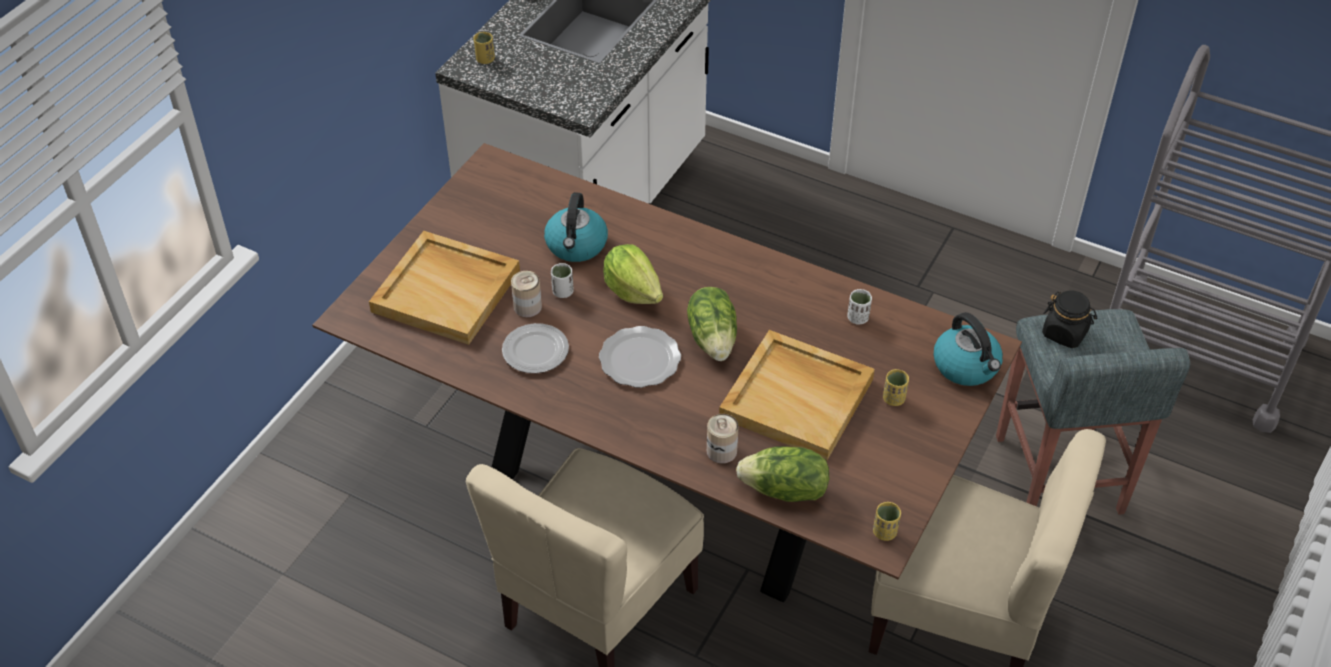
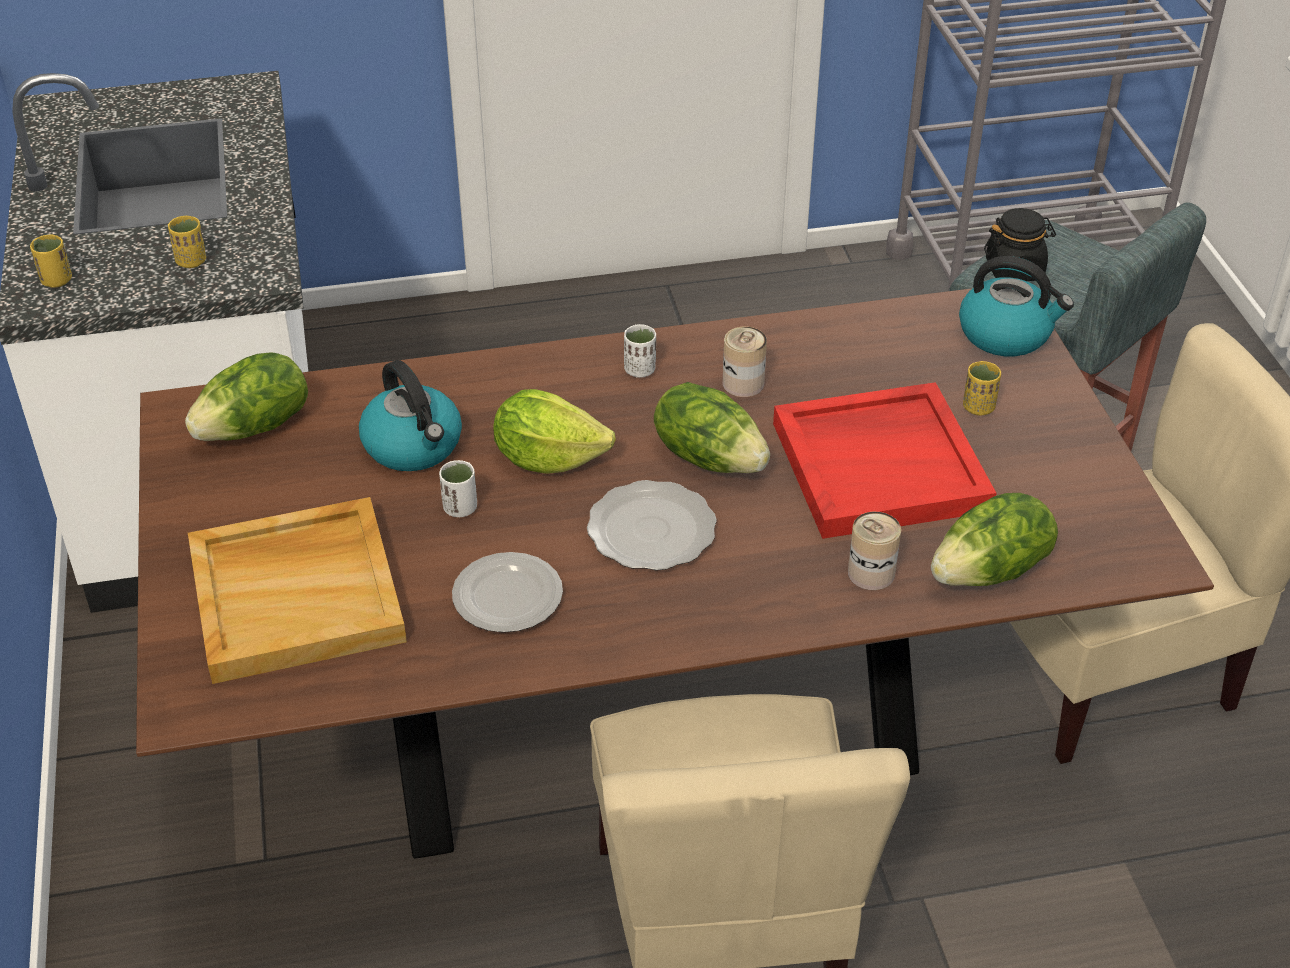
camera: 40 degrees left, 5 degrees down
can [511,271,542,317] -> can moved to [723,327,767,397]
beige tray [719,330,875,460] -> red tray [773,382,997,539]
white cup [847,289,872,325] -> white cup moved to [624,324,656,378]
yellow cup [873,502,901,541] -> yellow cup moved to [168,216,206,268]
none -> lettuce [185,352,308,441]

